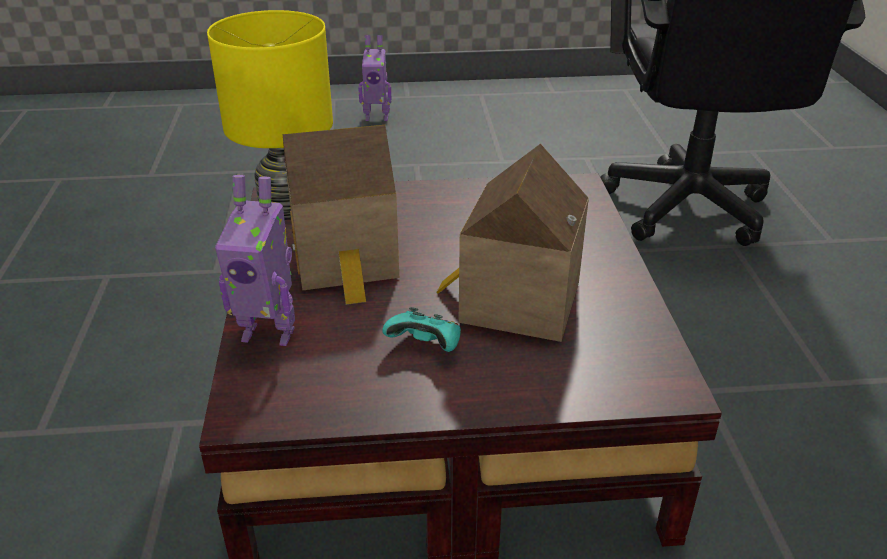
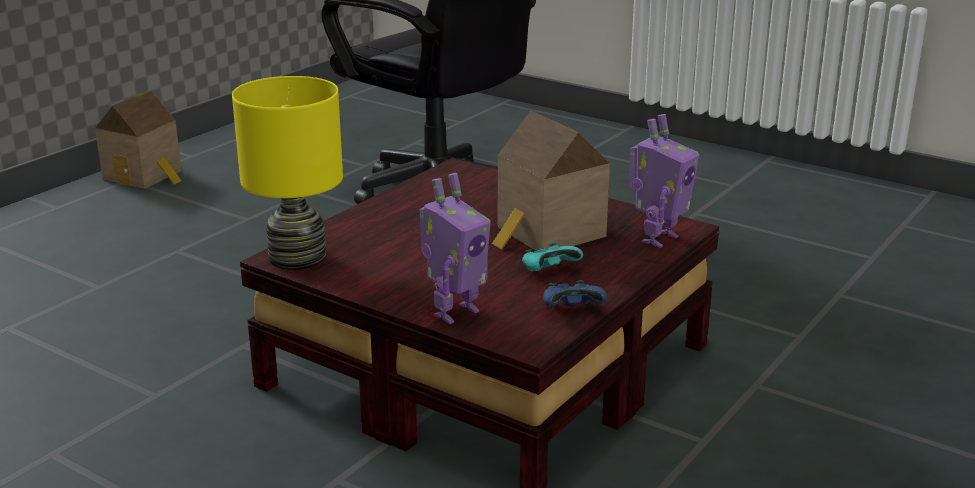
camera: 50 degrees left, 10 degrees down
toy house [283,125,399,305] -> toy house moved to [95,91,182,189]
toy robot [358,35,392,121] -> toy robot moved to [629,114,699,248]
none -> blue game controller [543,280,607,307]

